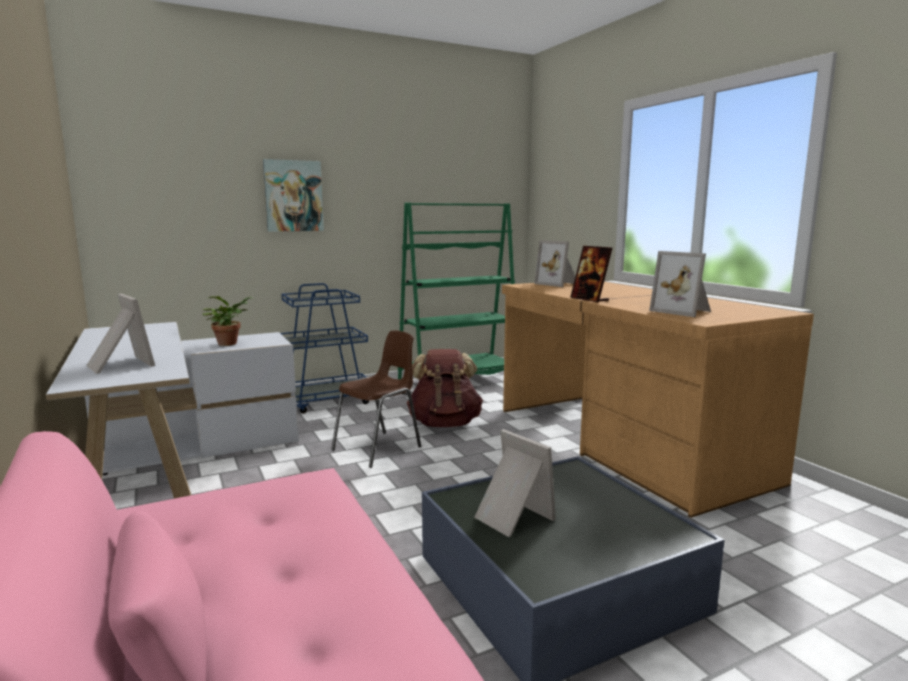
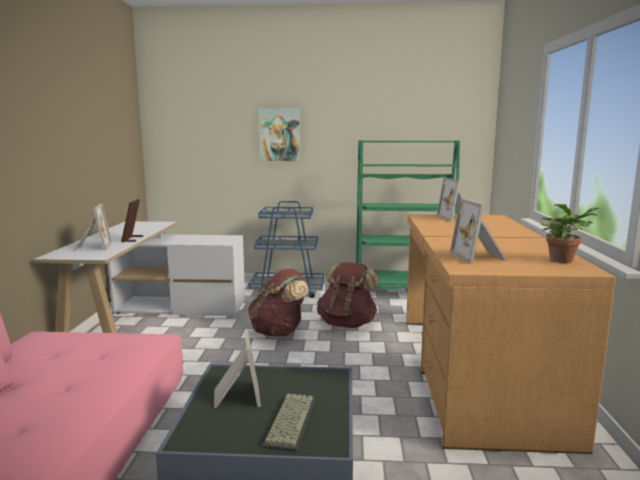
camera: 30 degrees right, 0 degrees up
potted plant [202,296,253,346] -> potted plant moved to [541,204,601,263]
brown chair [331,331,421,468] -> brown backpack [248,268,309,336]
picture frame [570,246,612,302] -> picture frame moved to [121,199,143,242]
none -> keyboard [263,394,315,452]

